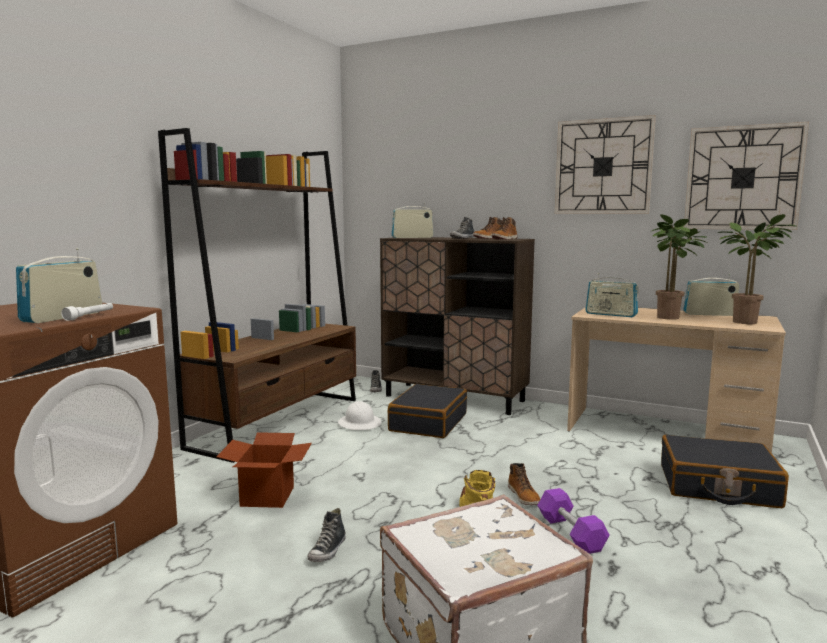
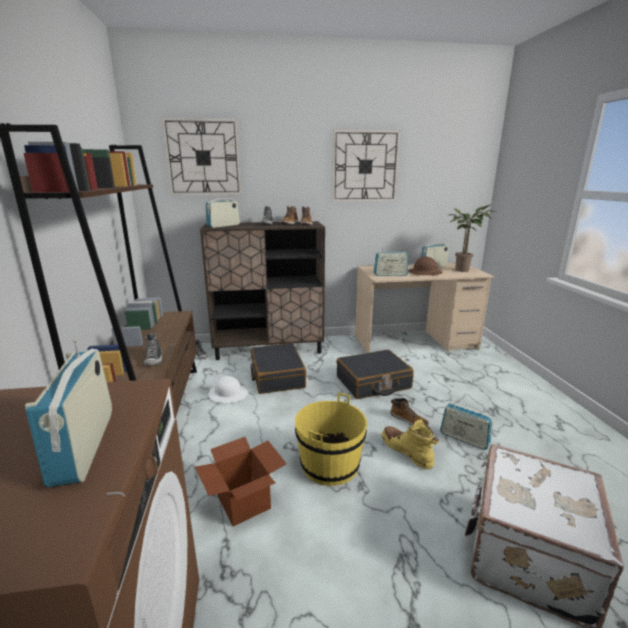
camera: 35 degrees left, 10 degrees up
white flashlight [61,303,113,321] -> none
shoe [307,508,346,562] -> shoe moved to [144,332,162,366]
purple dumbbell [537,488,610,554] -> radio [440,401,494,450]
potted plant [650,214,707,320] -> brown hard hat [408,257,443,276]
black suitcase [661,435,789,508] -> black suitcase moved to [337,350,414,399]
wall clock [684,122,809,230] -> wall clock moved to [161,118,242,195]
none -> yellow bucket [295,393,367,486]

